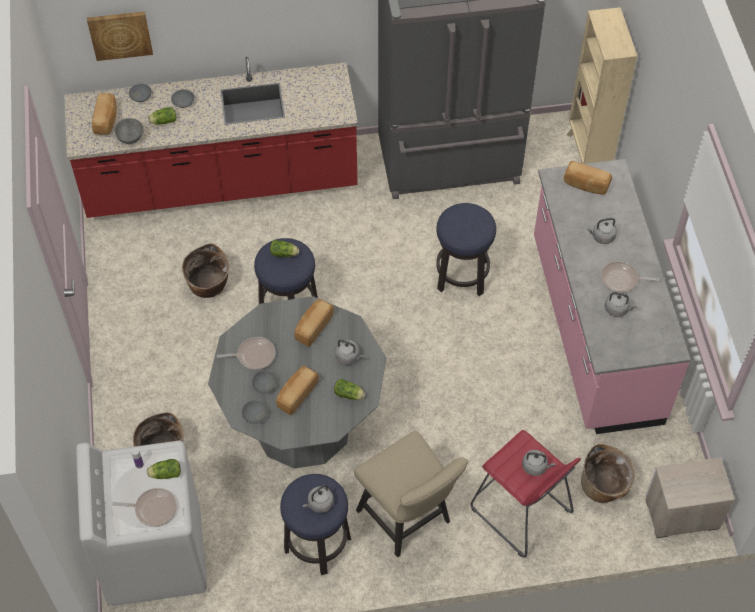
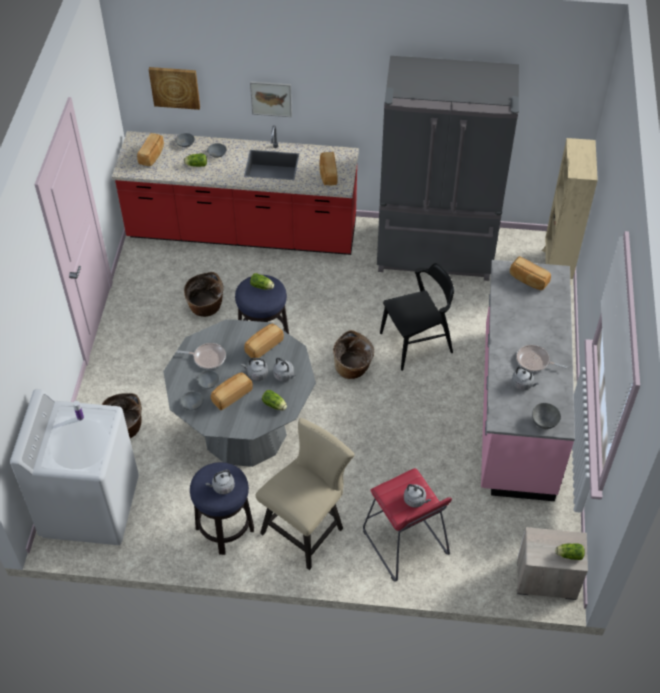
camera: 15 degrees right, 5 degrees down
frying pan [112,488,177,527] -> none
grey bowl [115,118,144,144] -> grey bowl moved to [532,403,561,429]
lettuce [147,459,181,479] -> lettuce moved to [555,543,585,560]
beige chair [354,431,468,557] -> beige chair turned 120 degrees counterclockwise [256,418,354,570]
stool [436,203,496,296] -> black chair [380,263,454,371]
basket [581,444,635,503] -> basket moved to [333,330,374,379]
grey kettle [587,218,617,244] -> grey kettle moved to [241,358,268,381]
none -> picture [250,81,292,117]
none -> bread [320,152,338,186]

